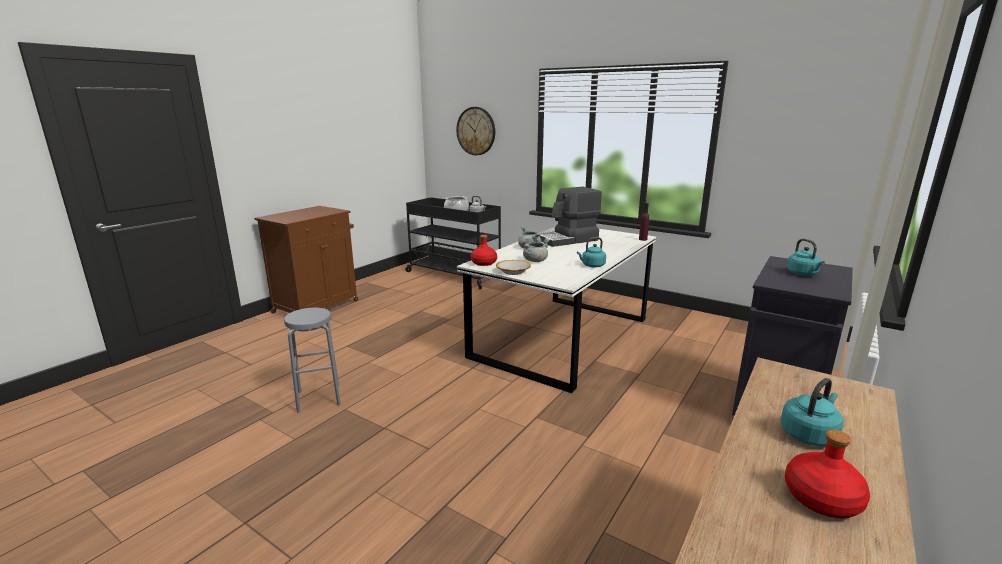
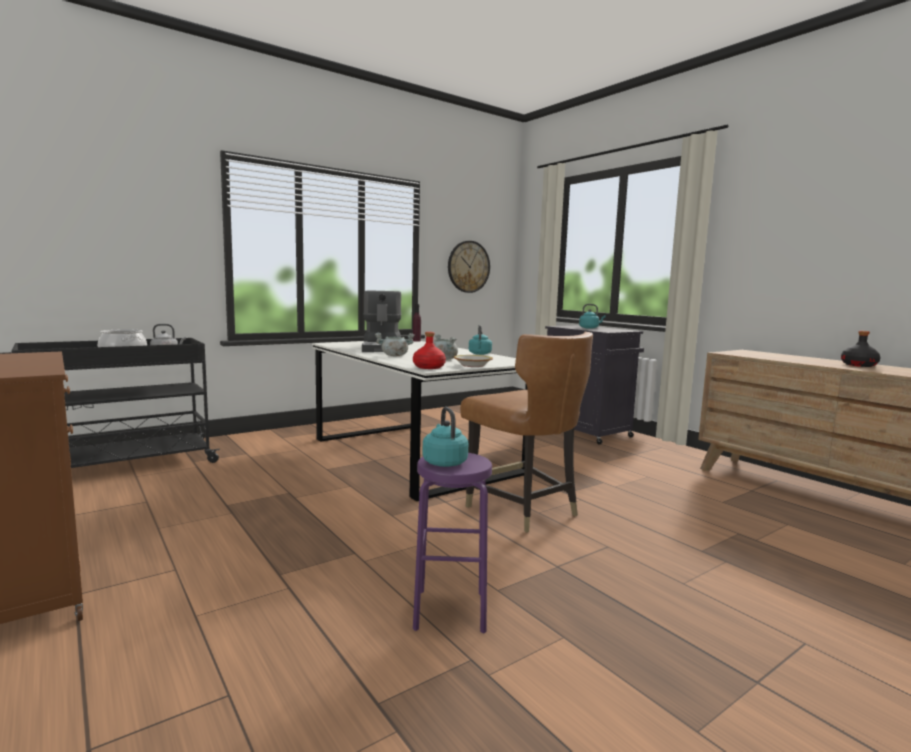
camera: 70 degrees left, 10 degrees down
grey stool [284,308,341,413] -> purple stool [413,453,492,633]
wall clock [456,107,495,155] -> wall clock moved to [448,241,490,293]
turquoise kettle [781,378,844,446] -> turquoise kettle moved to [422,407,468,467]
red bottle [785,430,870,518] -> black bottle [841,331,881,367]
none -> brown chair [460,332,593,533]

